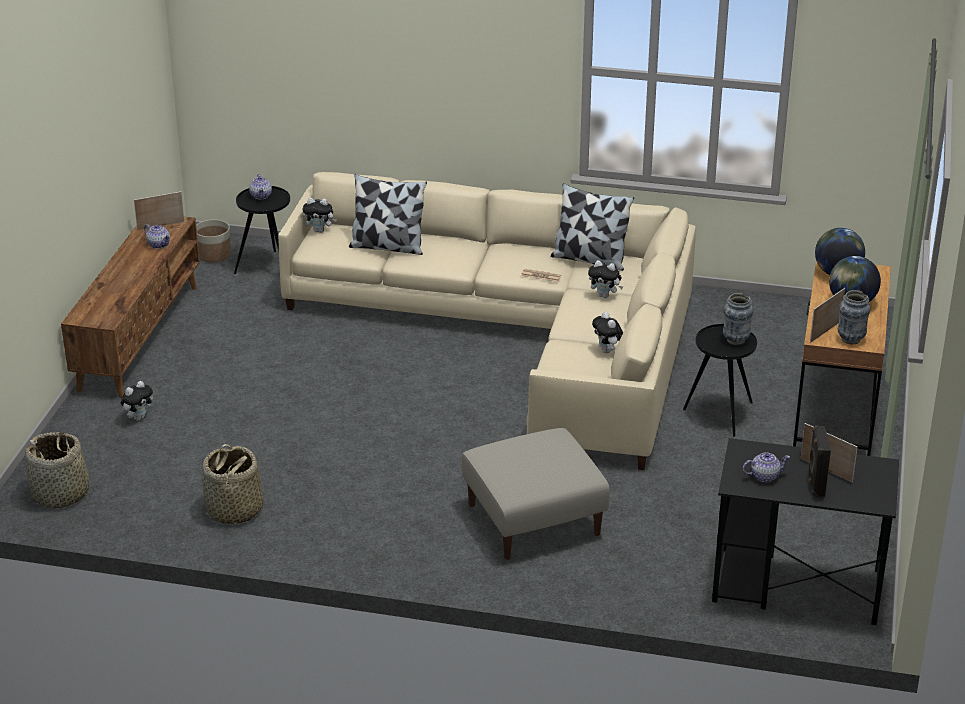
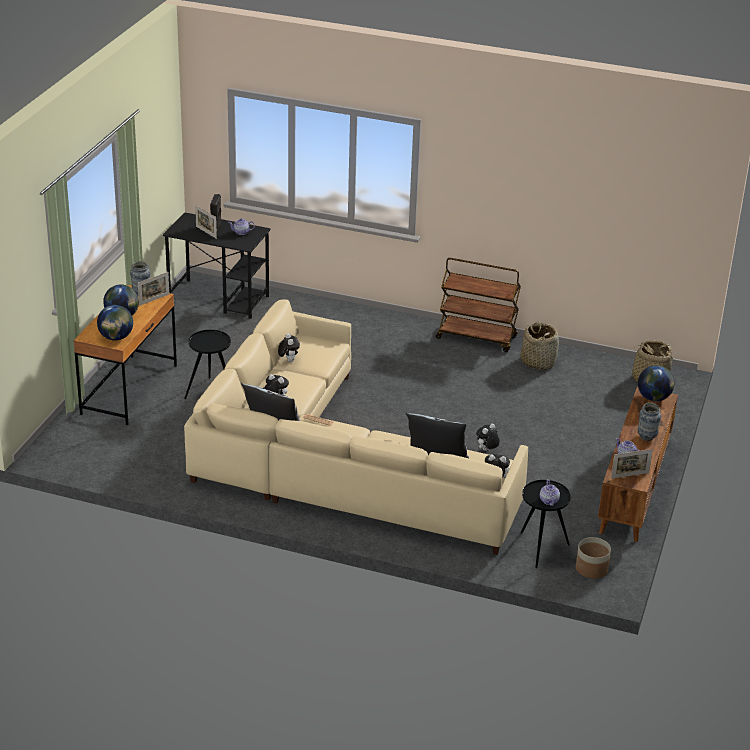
camera: 175 degrees left, 0 degrees up
plush toy [121,381,153,421] -> plush toy moved to [476,424,500,451]
beige ottoman [462,428,610,560] -> none
vase [723,293,754,345] -> vase moved to [637,403,661,441]
none -> brown cart [436,258,521,352]
none -> globe [638,365,674,401]

